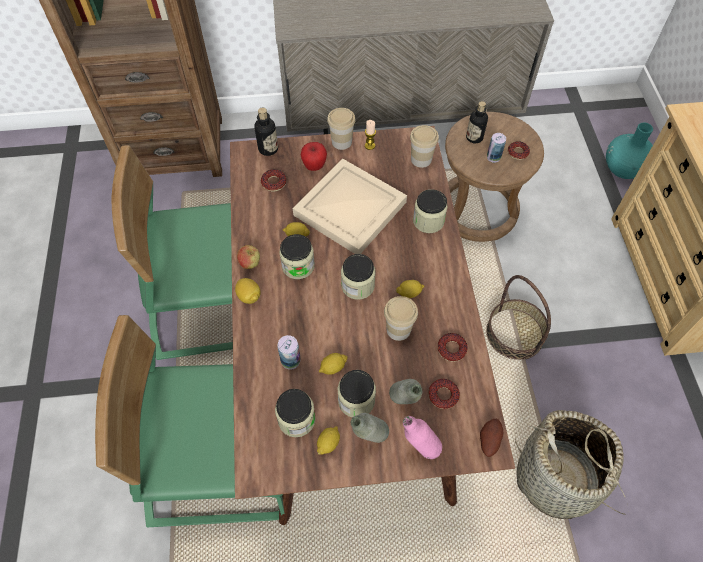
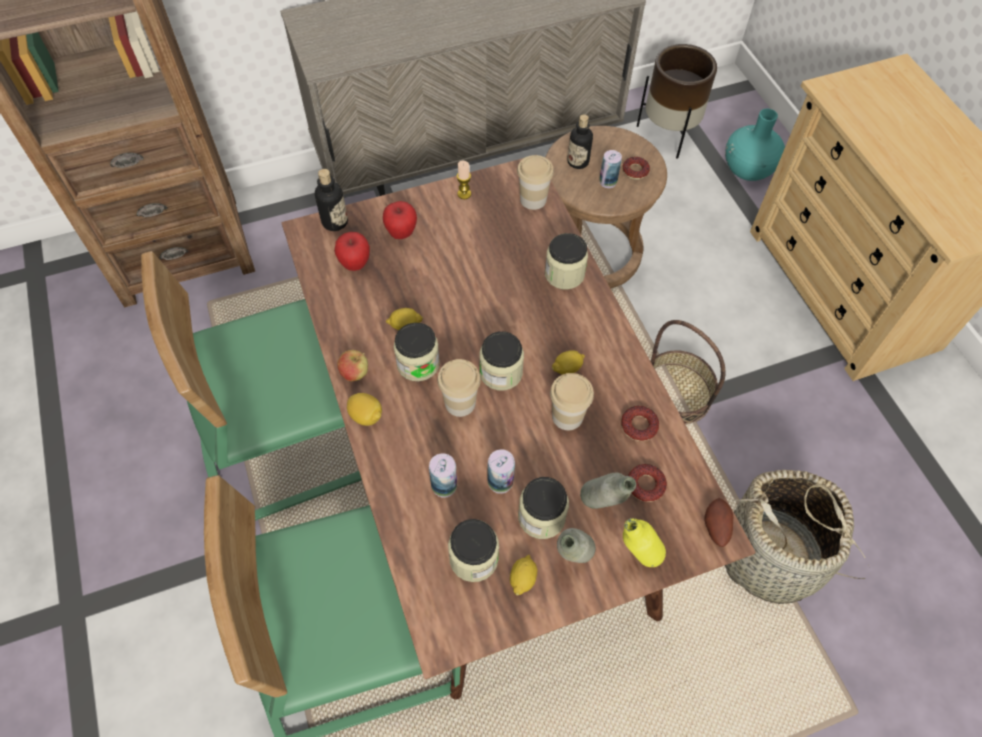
camera: 15 degrees left, 0 degrees up
donut [261,169,287,192] -> apple [334,232,370,271]
beige tray [293,158,407,254] -> none
lemon [319,353,348,375] -> can [488,449,515,494]
cup [327,108,356,150] -> cup moved to [437,359,481,417]
pink bottle [403,416,442,459] -> yellow bottle [623,518,666,567]
none -> brown planter [637,44,717,159]

